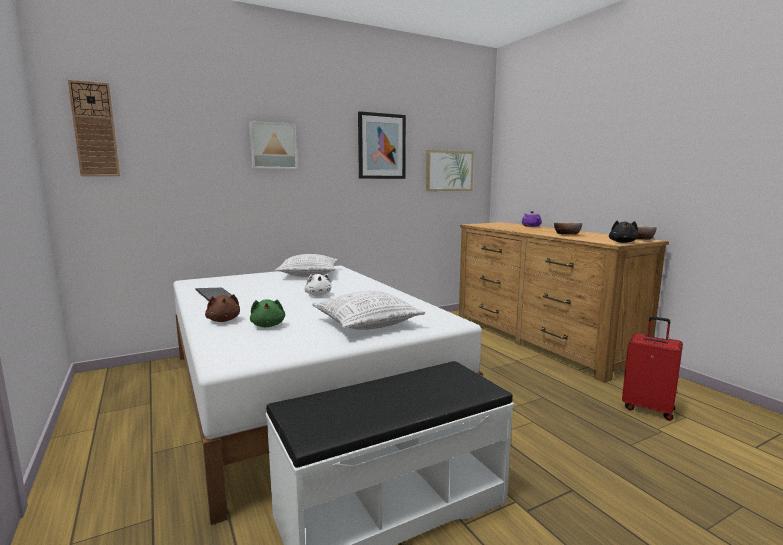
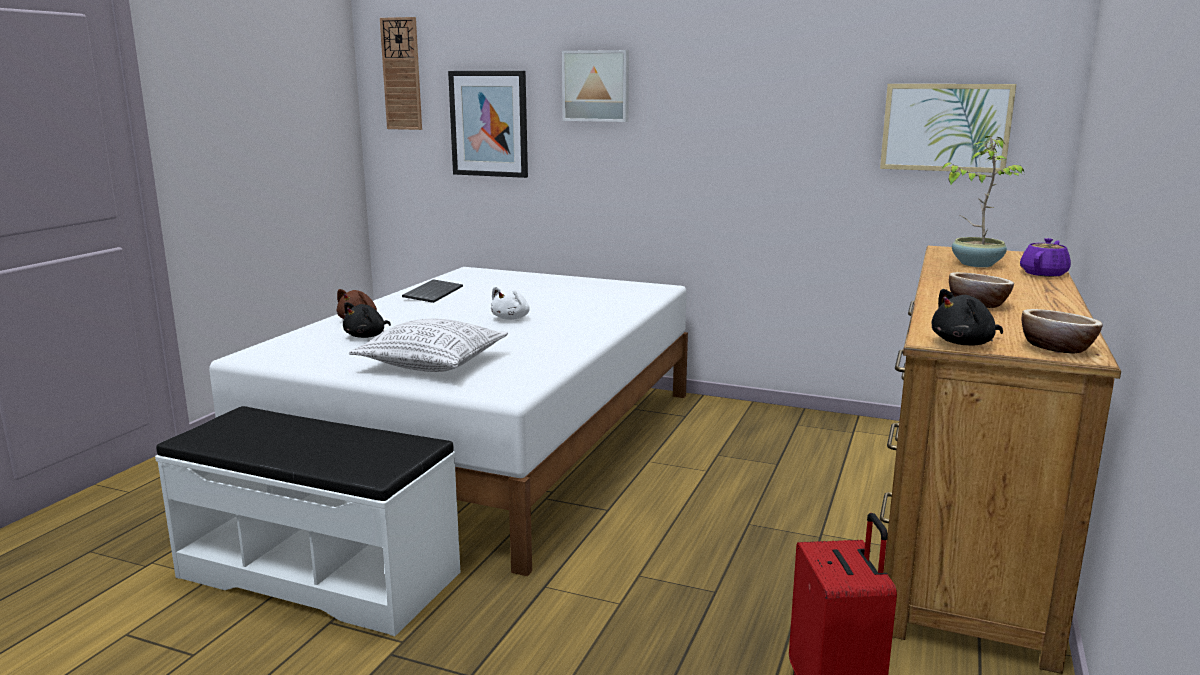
camera: 50 degrees right, 5 degrees up
green plush toy [250,299,285,327] -> black plush toy [343,302,391,338]
pillow [275,254,338,277] -> none
picture [358,111,406,179] -> picture moved to [448,71,528,178]
none -> potted plant [942,136,1025,267]

